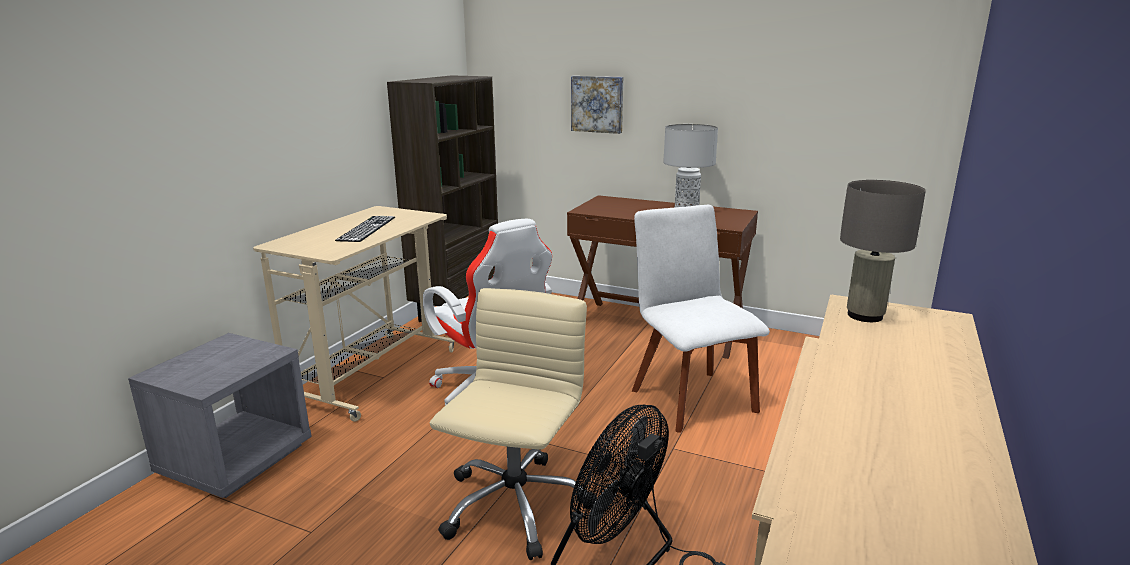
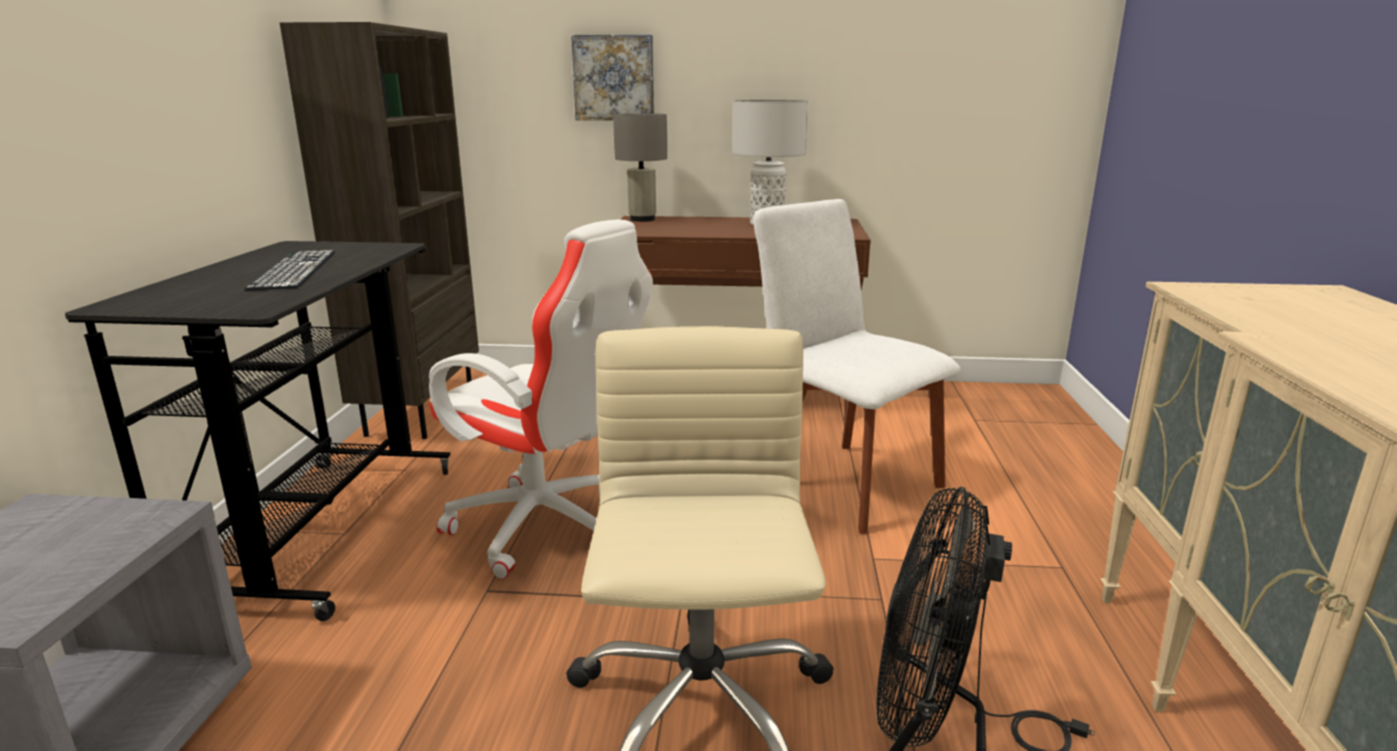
camera: 20 degrees left, 0 degrees up
beige desk [253,206,454,422] -> black desk [65,241,450,621]
grey table lamp [840,180,926,322] -> grey table lamp moved to [613,113,667,222]

